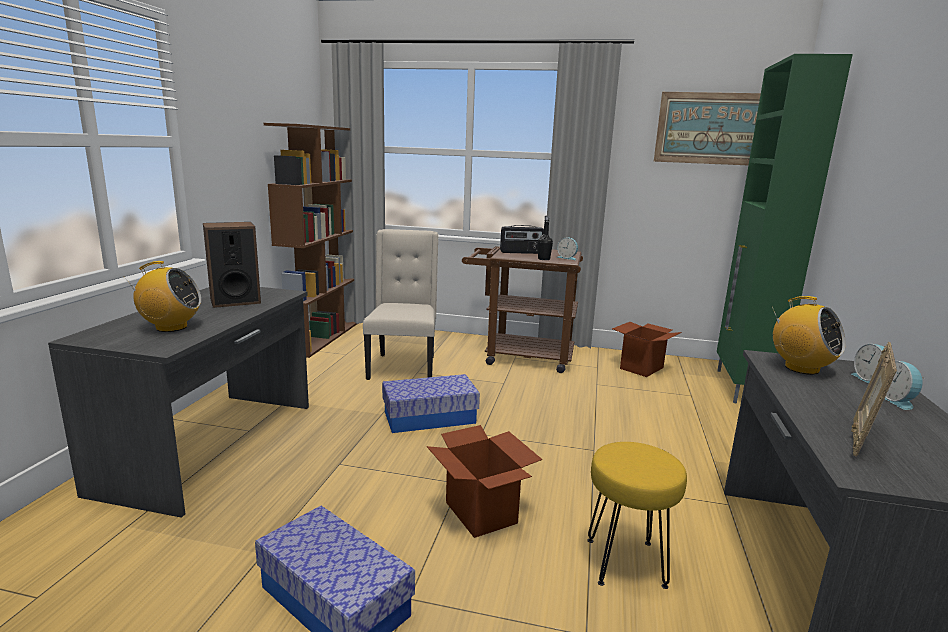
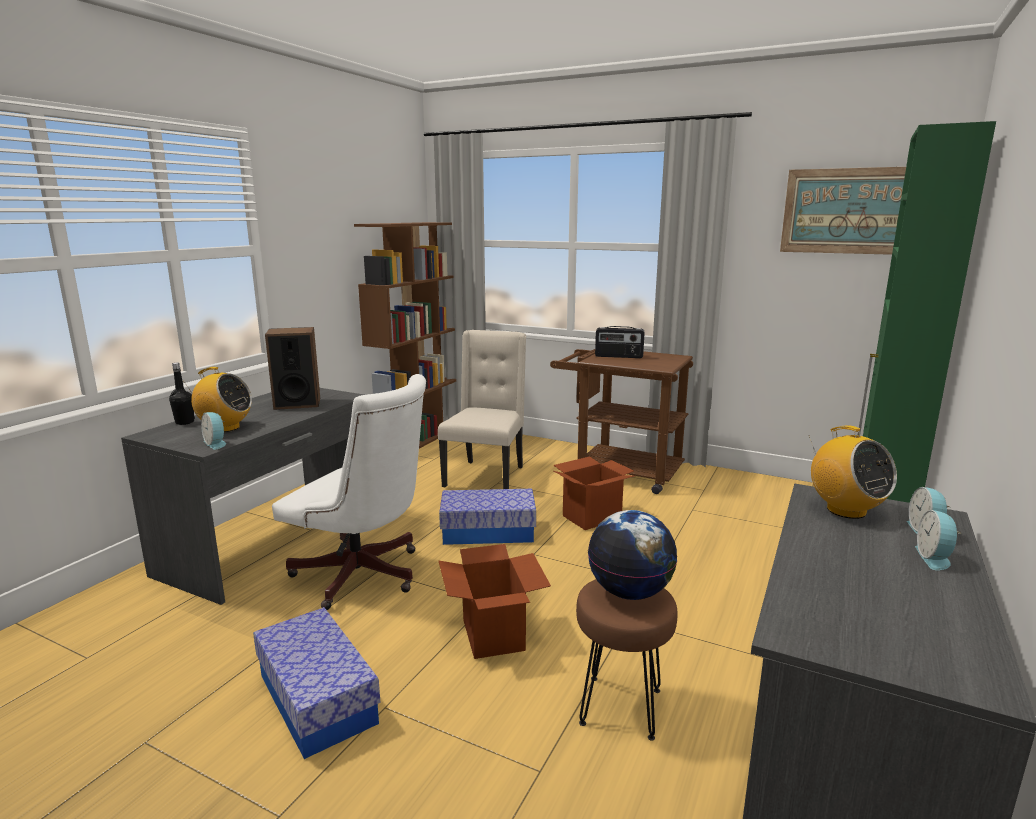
camera: 15 degrees right, 0 degrees up
black bottle [538,216,553,260] -> black bottle moved to [169,363,195,425]
alarm clock [557,238,578,260] -> alarm clock moved to [201,412,226,450]
yellow stool [587,442,687,589] -> brown stool [576,579,677,741]
cardboard box [612,322,682,377] -> cardboard box moved to [553,456,635,530]
picture frame [851,342,897,457] -> none
none -> white office chair [272,374,426,610]
none -> globe [588,510,677,600]

